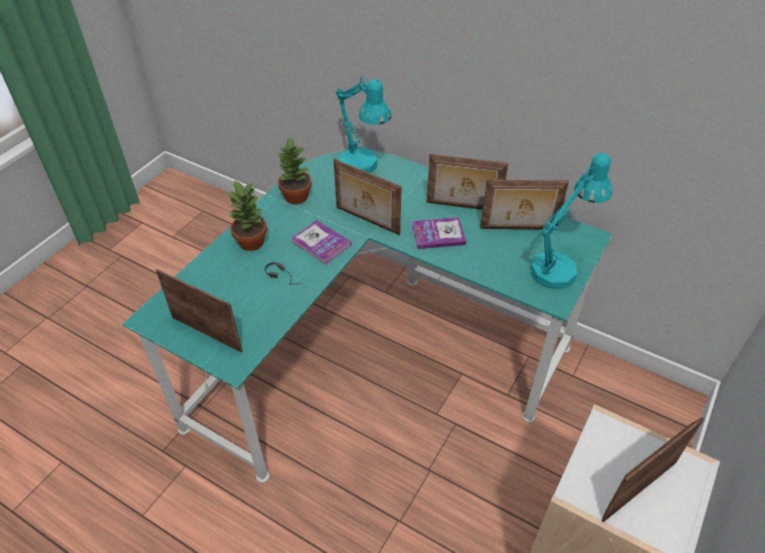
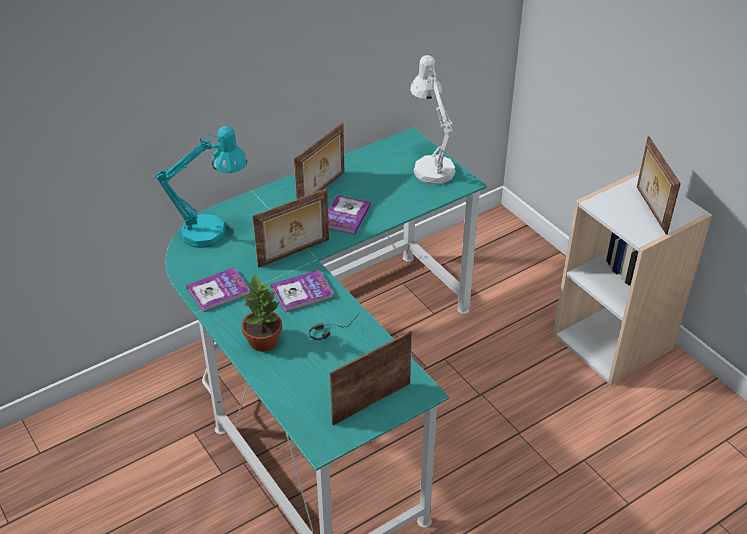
camera: 65 degrees left, 5 degrees down
potted plant [277,137,312,204] -> book [186,267,251,312]
picture frame [480,180,569,230] -> none
turquoise table lamp [531,153,612,289] -> white table lamp [410,55,456,185]

